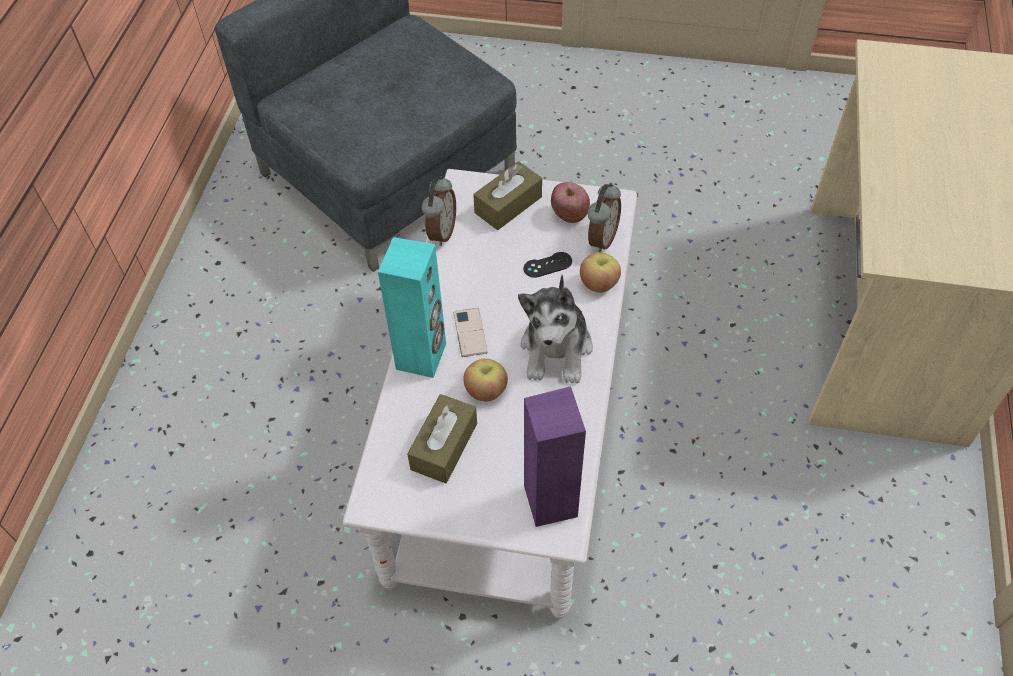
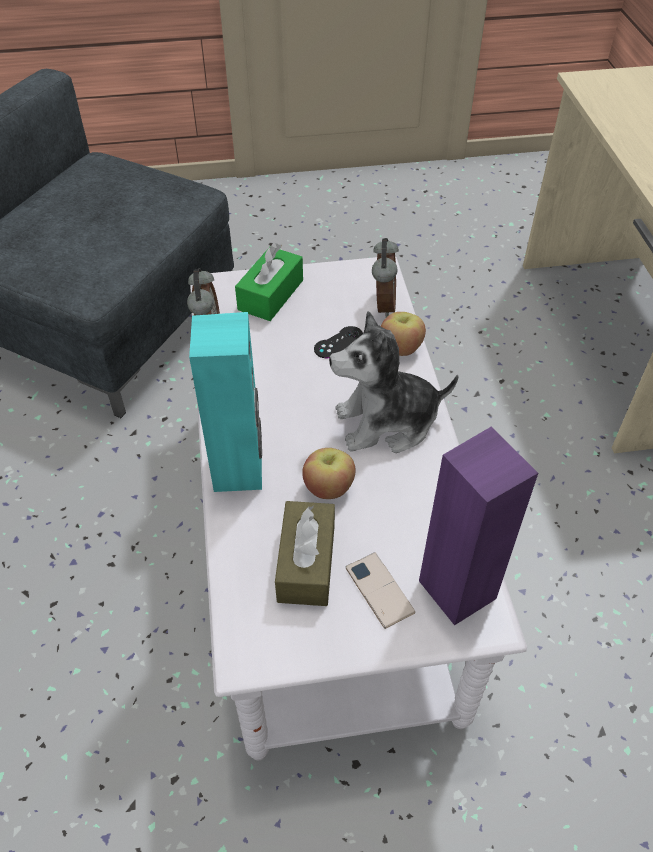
camera: 20 degrees left, 5 degrees down
phone [454,308,488,357] -> phone moved to [346,552,415,629]
brown tissue box [473,161,542,230] -> green tissue box [235,243,303,321]
plush toy [518,274,593,384] -> plush toy turned 90 degrees clockwise [329,311,459,453]
apple [551,182,590,223] -> none

